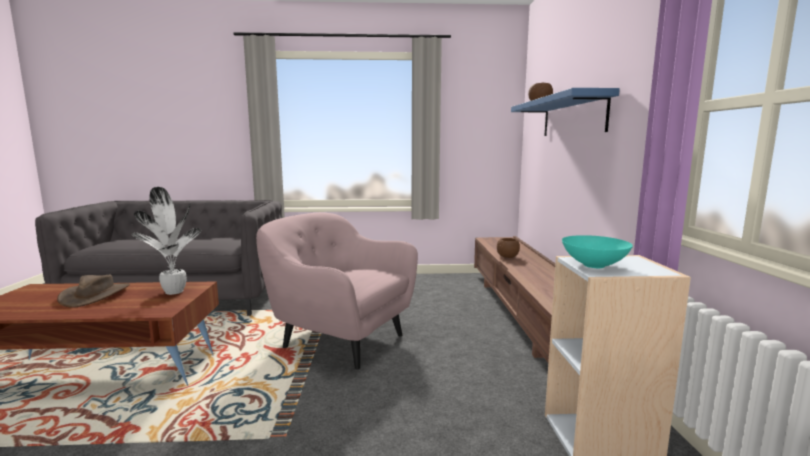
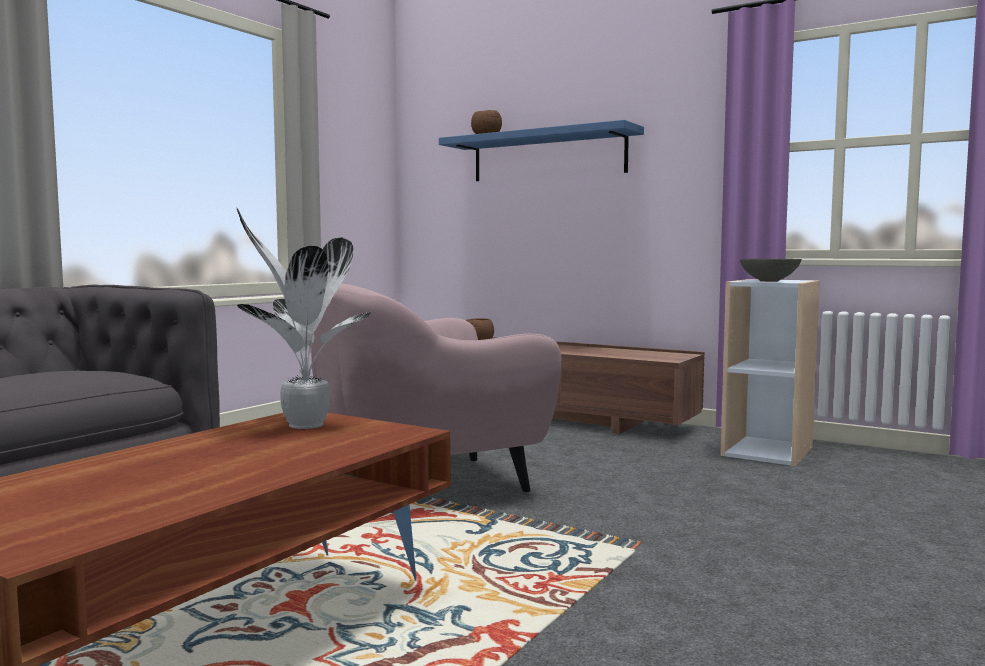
camera: 55 degrees left, 5 degrees down
brown hat [57,275,130,308] -> none
turquoise bowl [562,235,633,268] -> grey bowl [739,259,802,282]

